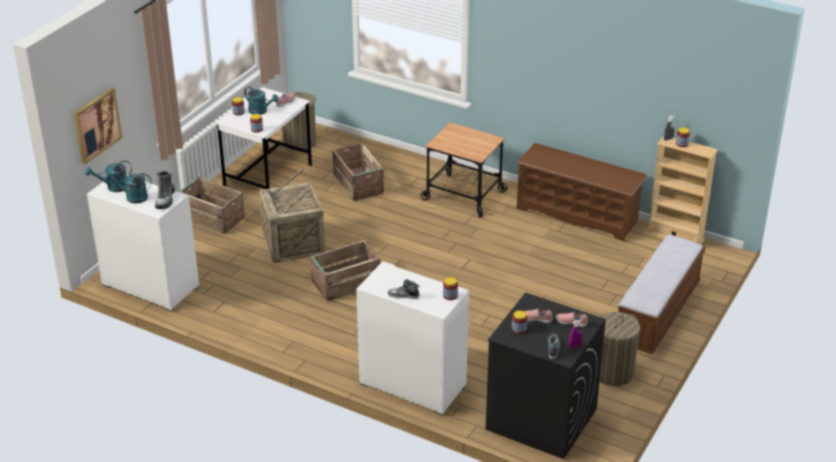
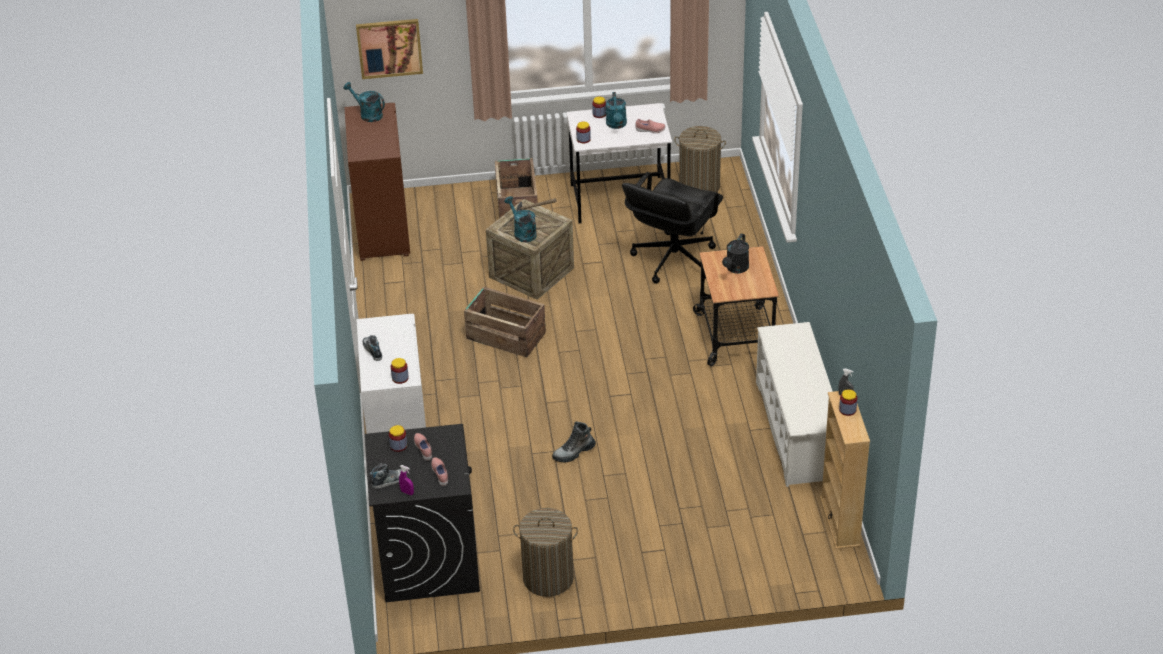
camera: 55 degrees right, 5 degrees up
white cabinet [87,174,199,312] -> brown cabinet [344,103,410,261]
turquoise watering can [104,173,151,204] -> turquoise watering can moved to [504,196,537,242]
boot [155,171,175,209] -> boot moved to [552,422,596,463]
crate [332,143,384,201] -> black office chair [622,172,723,284]
brown shoe rack [516,143,648,242] -> white shoe rack [756,322,833,487]
bench [618,235,705,354] -> none
none -> black watering can [722,234,749,273]

